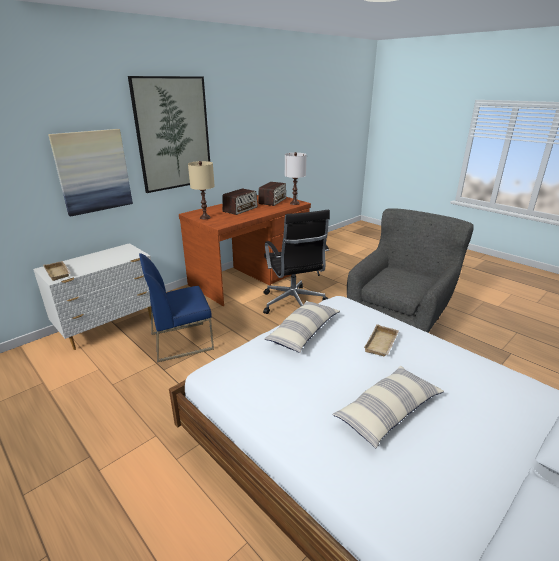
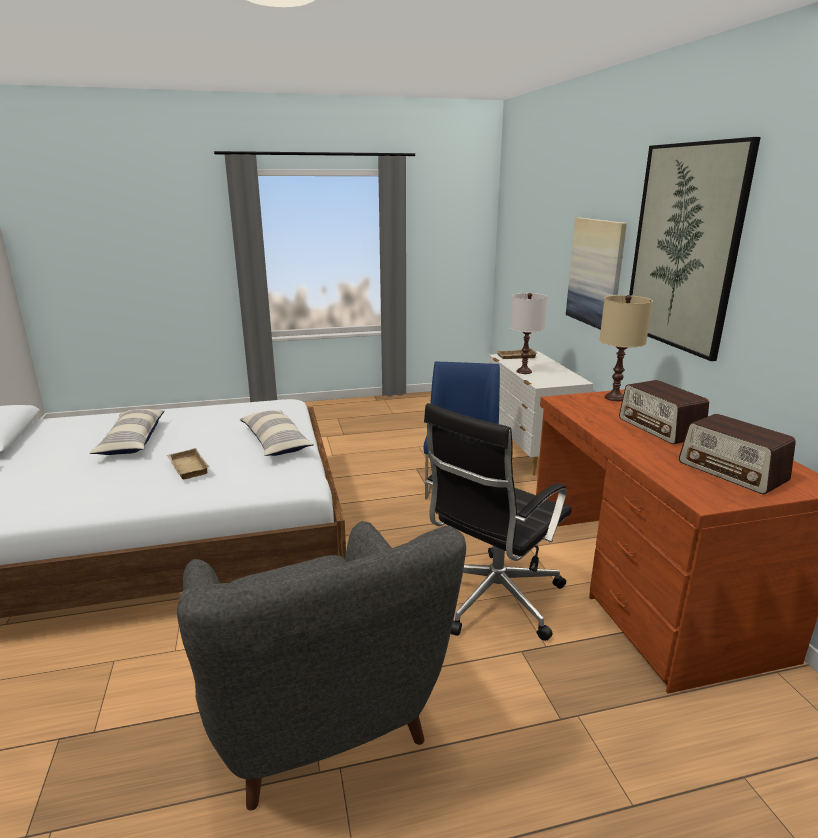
camera: 120 degrees right, 5 degrees down
black office chair [263,210,330,314] -> black office chair turned 60 degrees counterclockwise [424,403,572,641]
white table lamp [285,152,307,205] -> white table lamp moved to [510,293,547,374]

